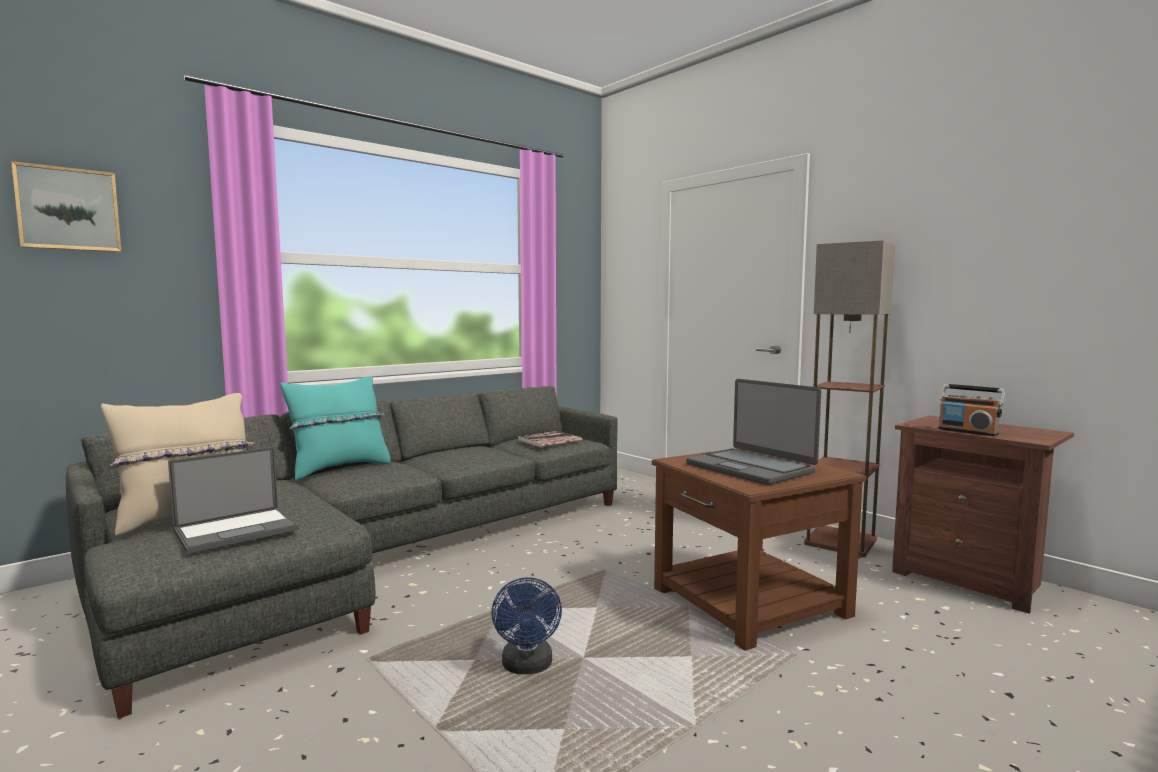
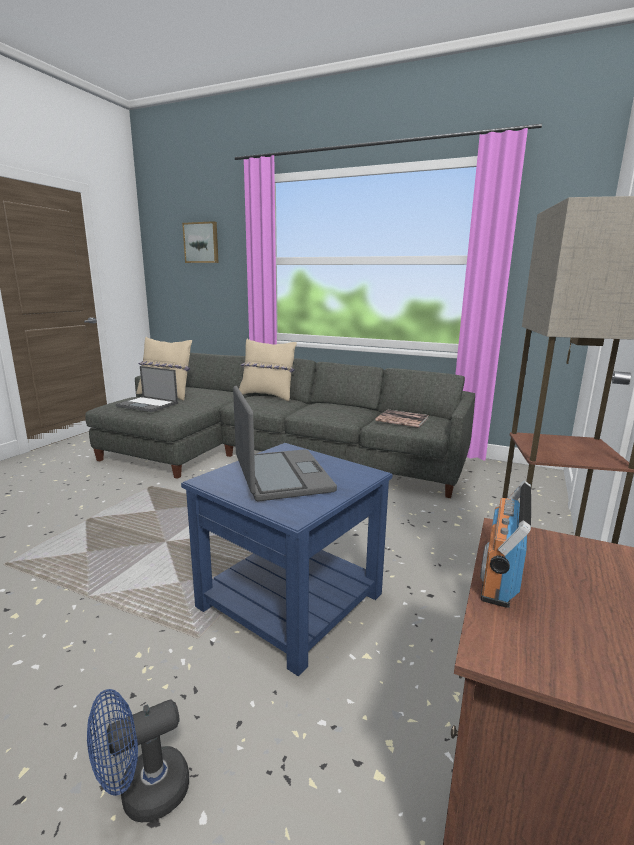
camera: 65 degrees right, 10 degrees up
turquoise pillow [280,376,391,480] -> beige pillow [239,339,297,401]
blue fan [491,577,562,674] -> blue fan moved to [87,689,189,822]
brown side table [652,448,866,651] -> blue side table [181,443,393,676]
laptop [686,379,821,485] -> laptop turned 135 degrees clockwise [233,386,337,501]

